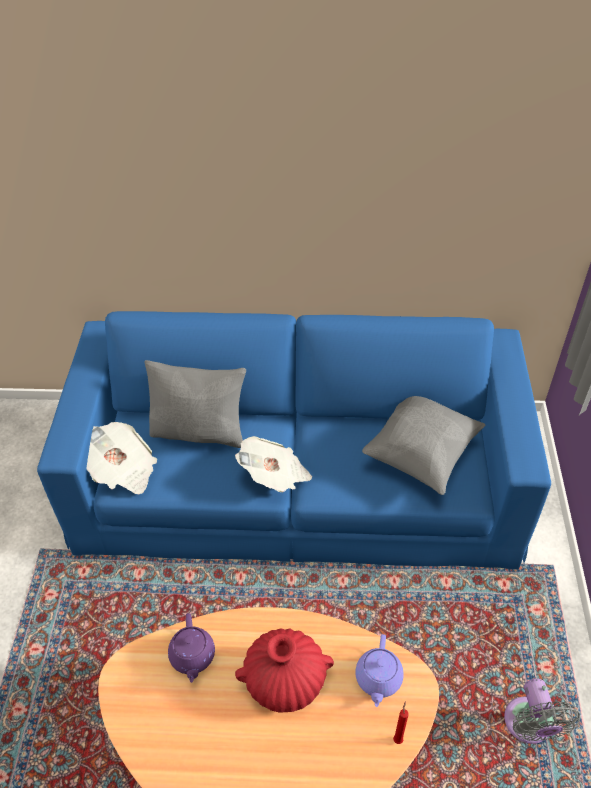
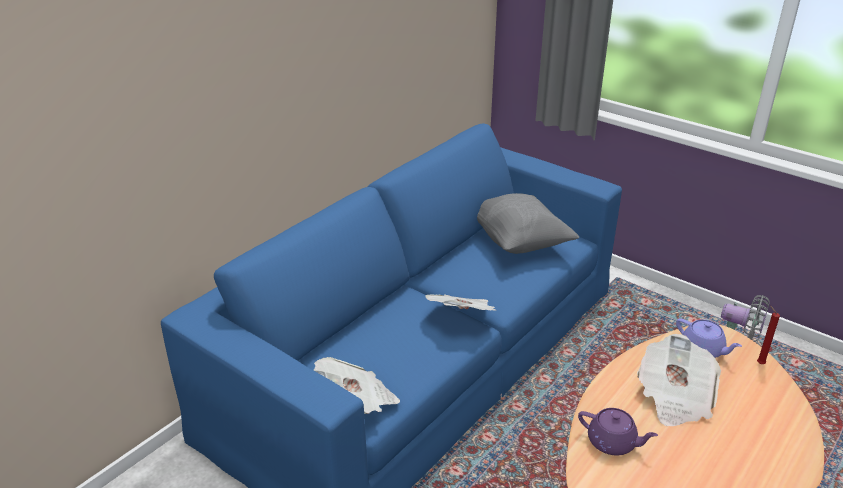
camera: 55 degrees left, 15 degrees down
grey pillow [144,360,246,448] -> none
red vase [235,628,334,713] -> newspaper [637,334,721,426]

